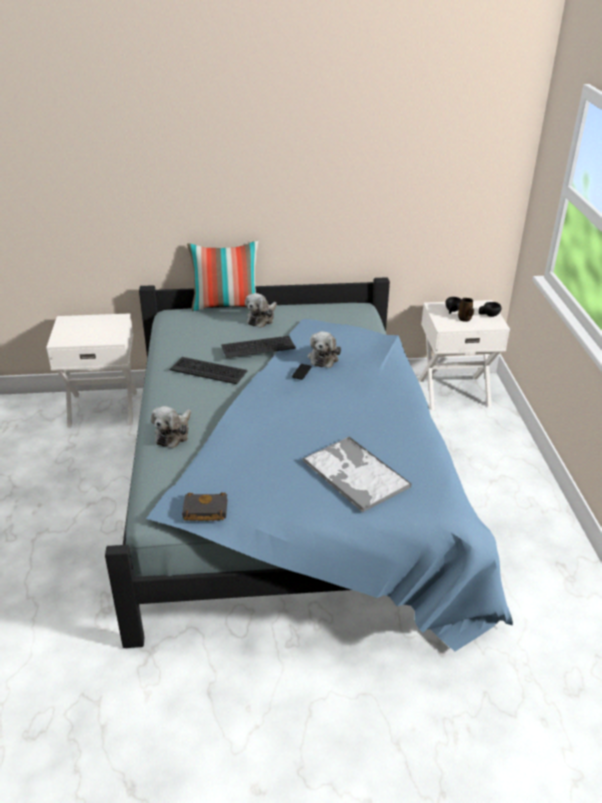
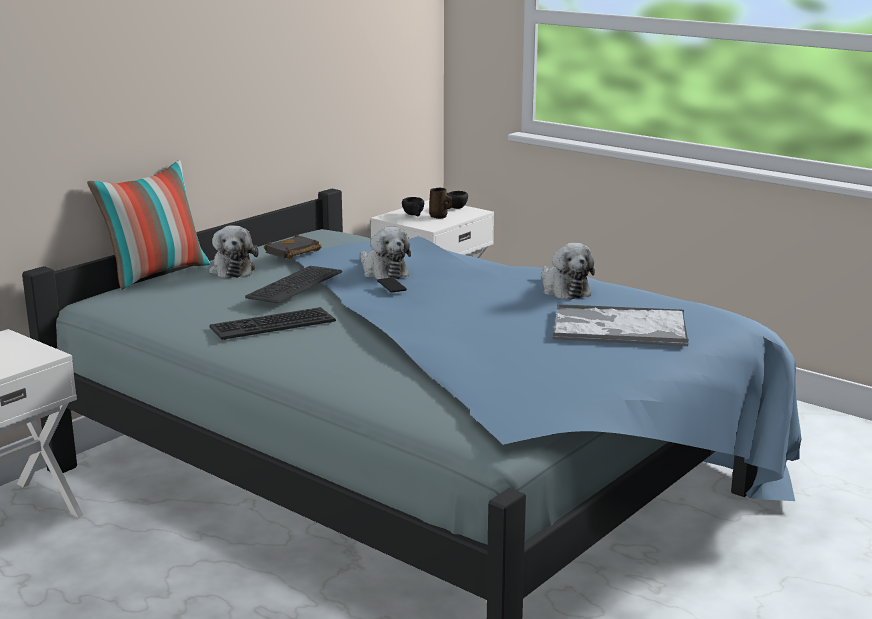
camera: 45 degrees left, 15 degrees down
plush toy [151,406,191,448] -> plush toy moved to [541,243,595,300]
black book [182,493,228,521] -> black book moved to [264,234,321,259]

